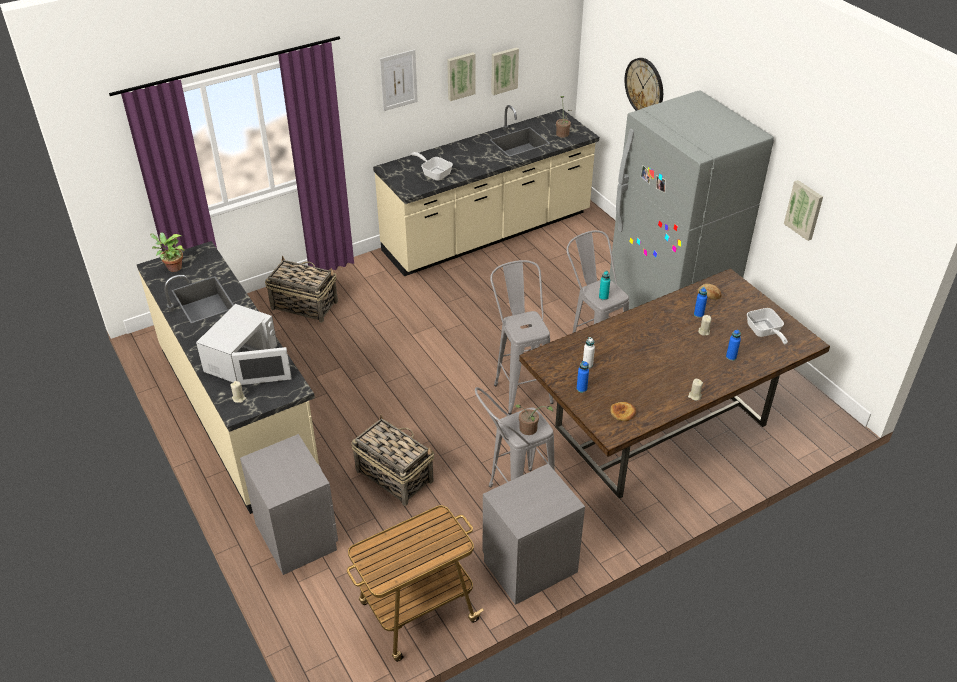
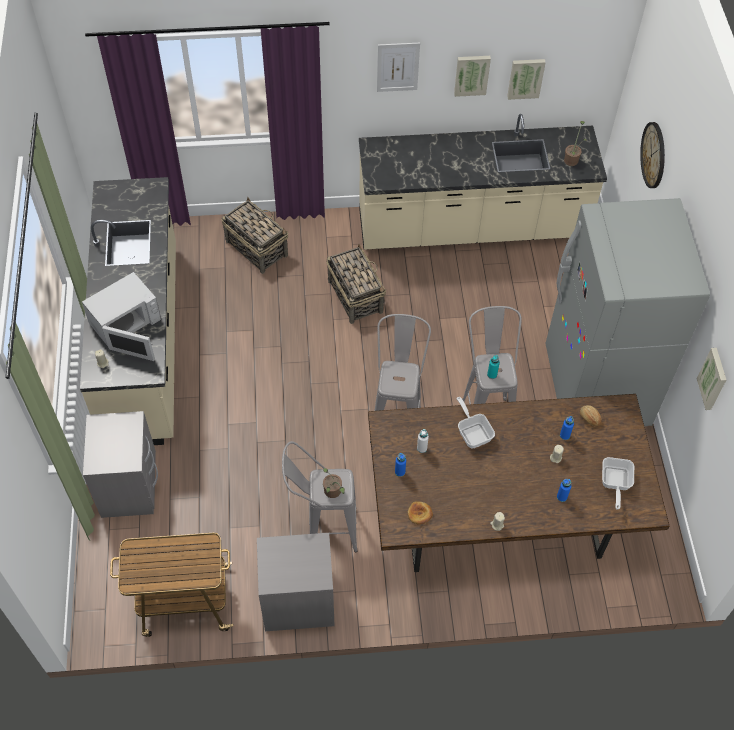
camera: 25 degrees right, 15 degrees up
potted plant [150,232,185,272] -> none
basket [351,414,434,506] -> basket moved to [326,244,386,324]
frying pan [411,152,453,181] -> frying pan moved to [456,397,495,449]

